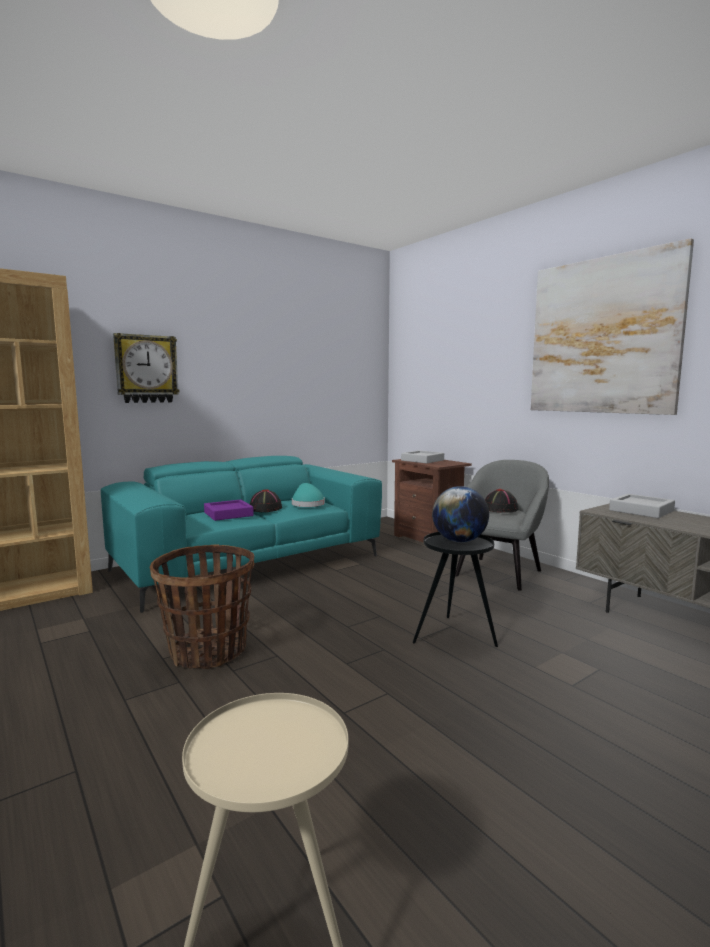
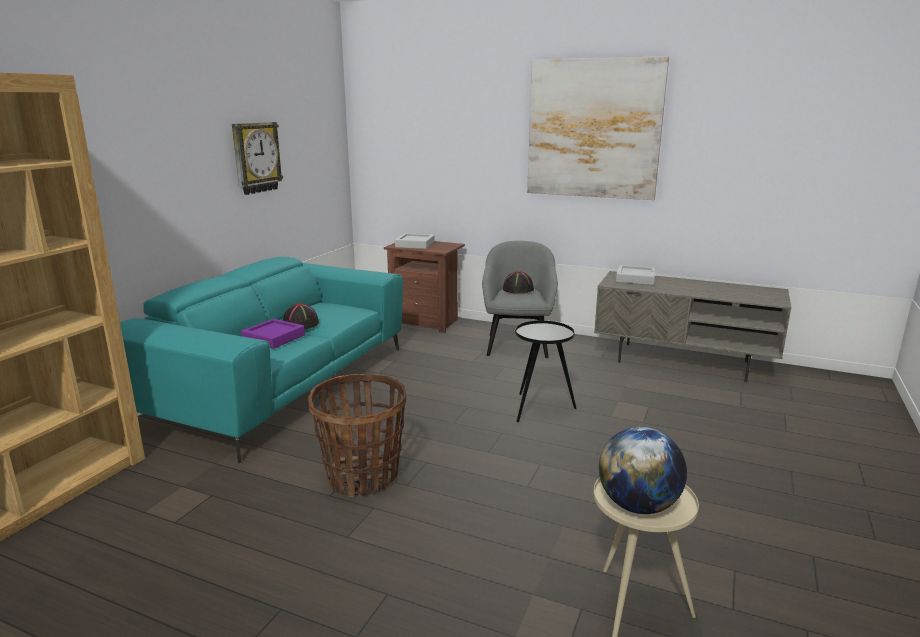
camera: 30 degrees left, 10 degrees up
wall clock [113,333,179,403] -> wall clock moved to [232,122,283,195]
turquoise hat [292,483,325,507] -> none
globe [432,486,489,542] -> globe moved to [599,427,687,514]

